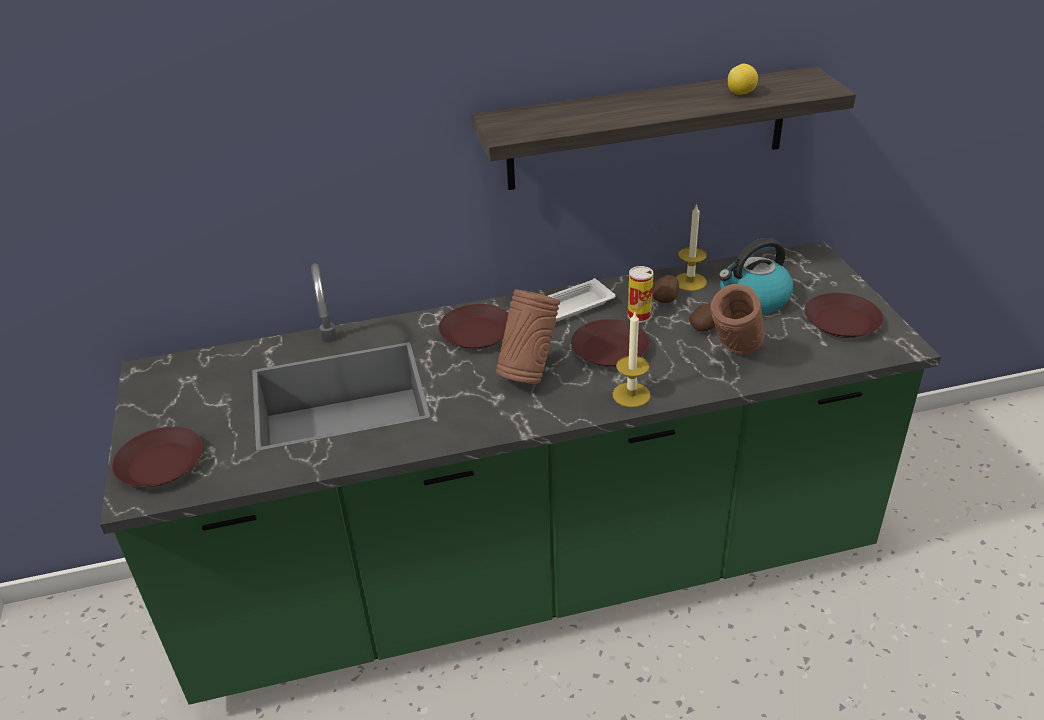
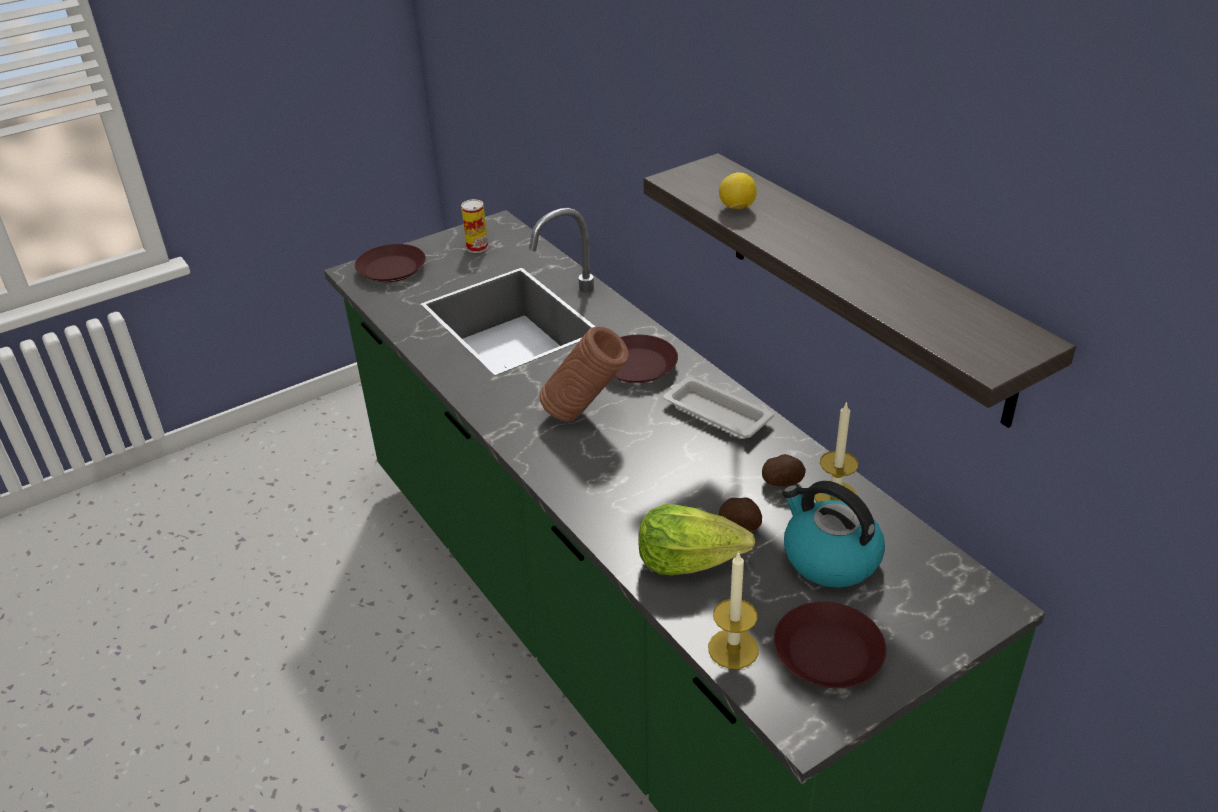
camera: 70 degrees right, 0 degrees up
brown plate [571,319,649,367] -> none
candle [613,312,651,407] -> candle moved to [708,551,759,669]
can [628,266,653,323] -> can moved to [461,199,488,253]
brown vase [710,284,765,355] -> lettuce [638,504,755,575]
lemon [728,64,758,95] -> lemon moved to [719,172,757,209]

